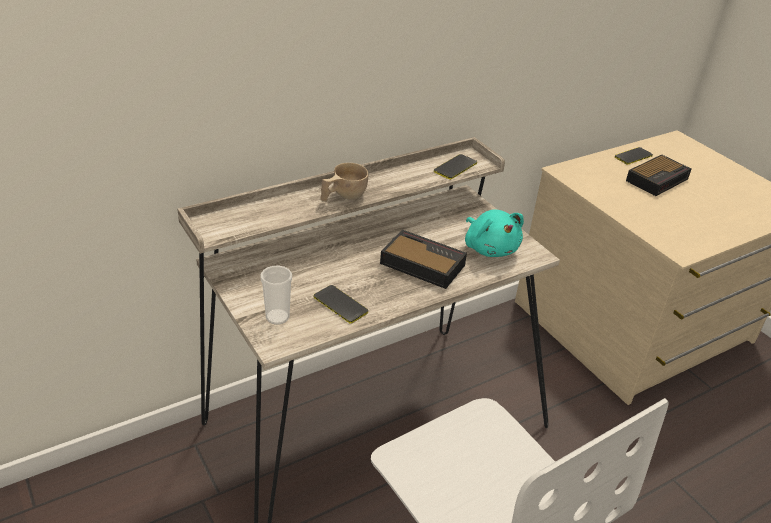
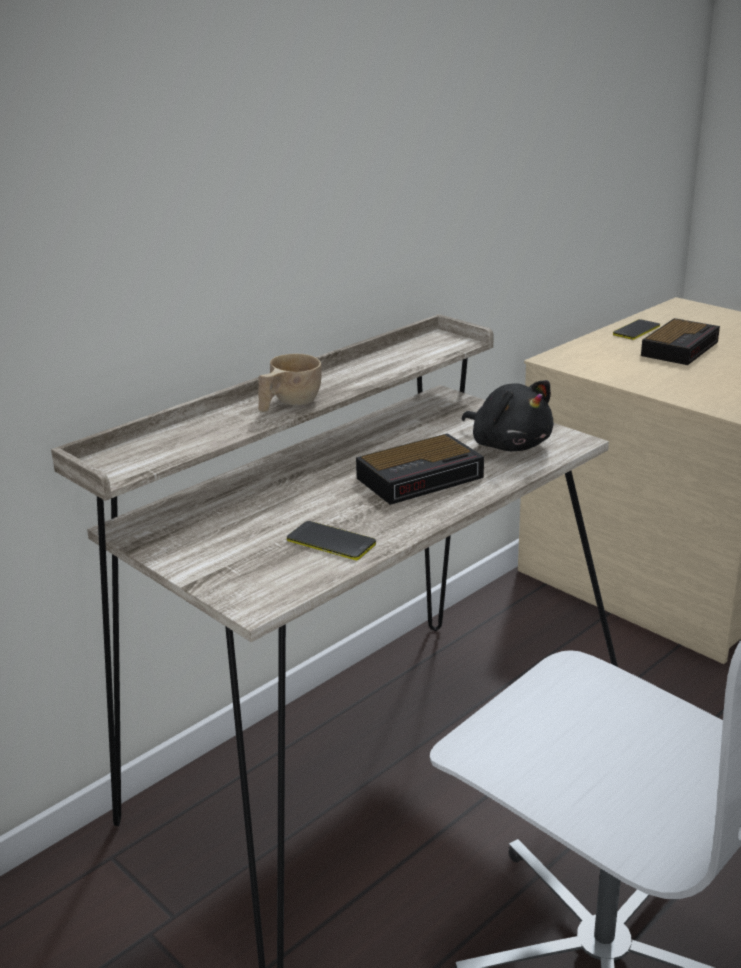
camera: 10 degrees left, 10 degrees down
cup [260,265,292,325] -> none
alarm clock [380,230,467,289] -> alarm clock turned 135 degrees clockwise [356,433,484,505]
phone [434,154,477,180] -> none
turquoise plush toy [465,210,524,257] -> black plush toy [462,380,554,451]

